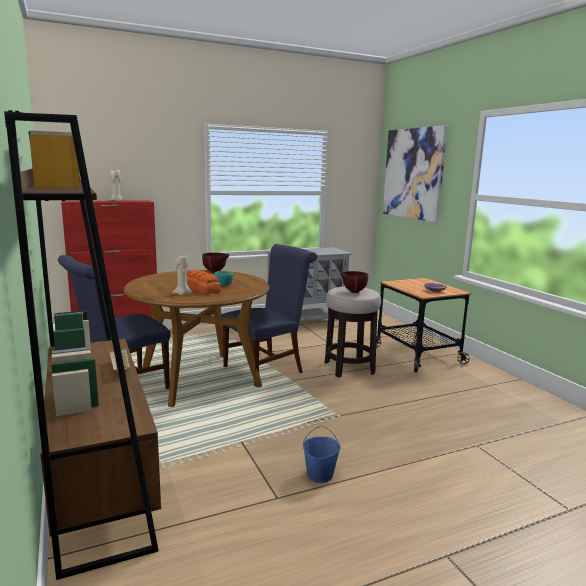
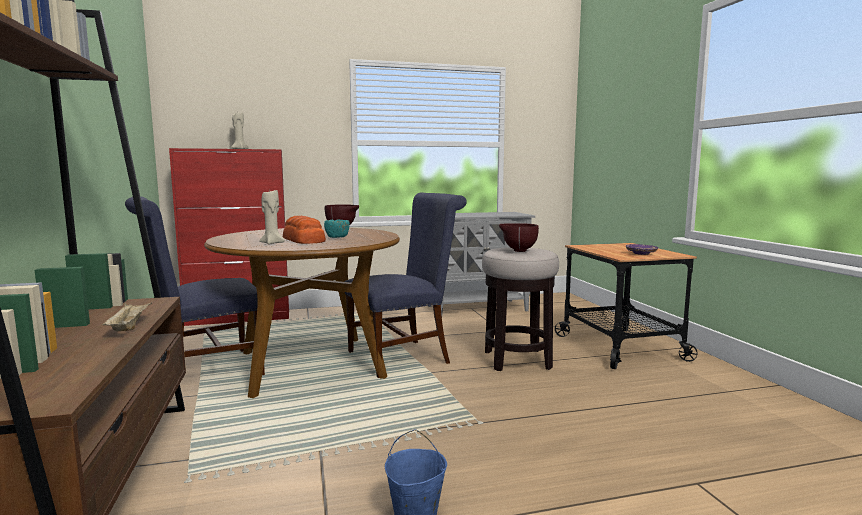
camera: 10 degrees right, 5 degrees down
picture [383,125,447,222] -> none

